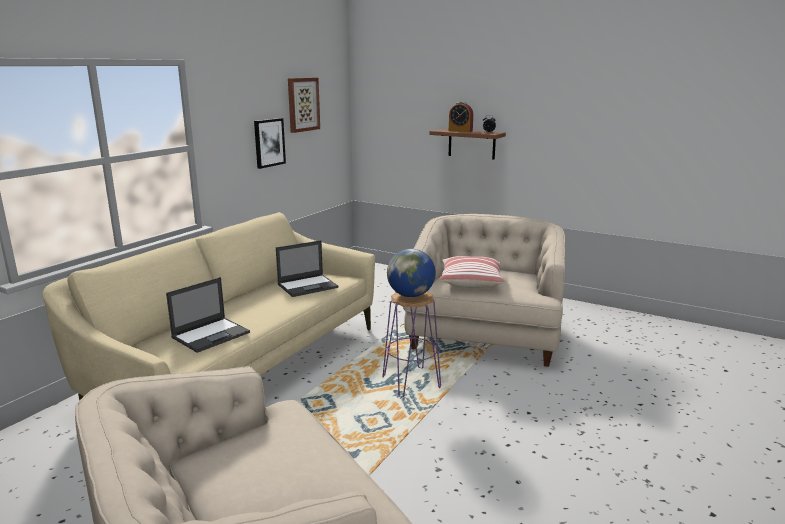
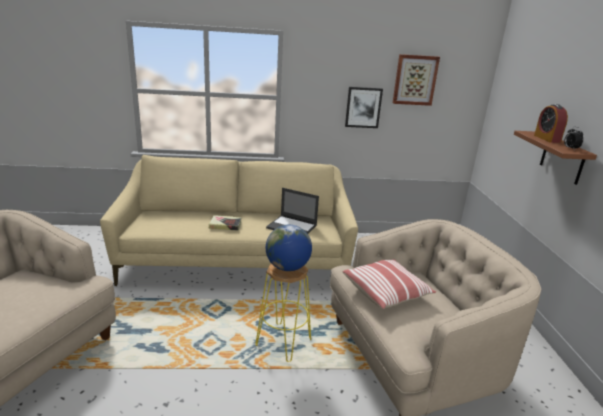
camera: 55 degrees right, 5 degrees up
laptop [166,277,250,353] -> none
purple stool [382,292,441,397] -> yellow stool [256,264,311,362]
none -> book [209,215,241,231]

